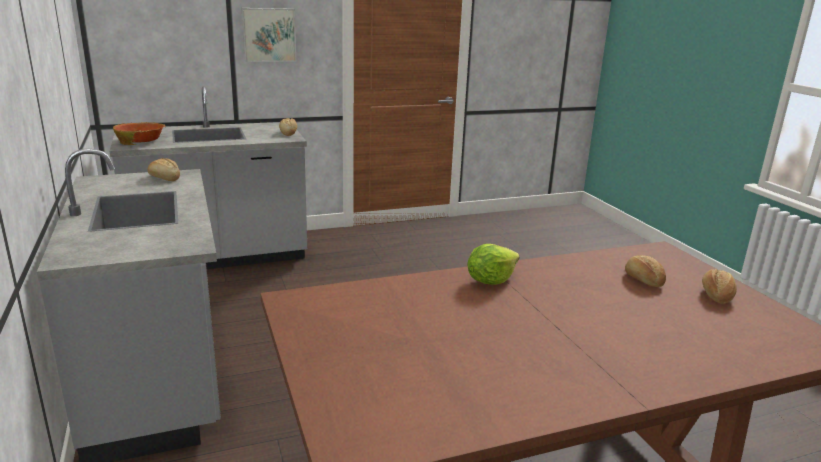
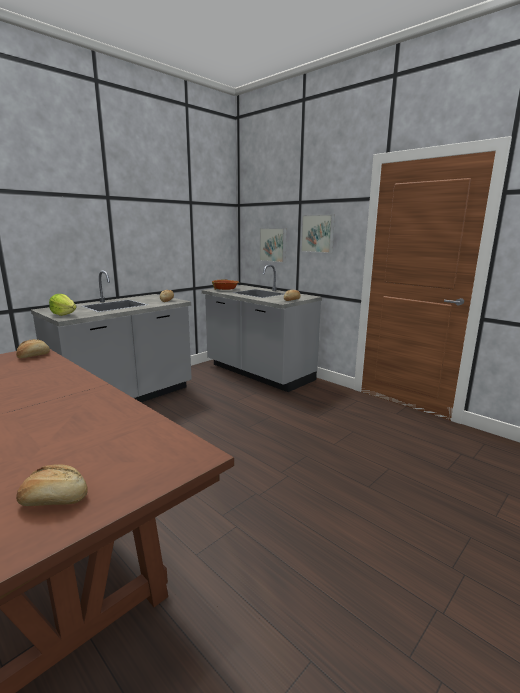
camera: 65 degrees right, 5 degrees down
lettuce [467,244,520,285] -> lettuce moved to [49,294,76,316]
bread [625,255,666,287] -> bread moved to [16,339,50,358]
none -> picture [259,228,287,263]

